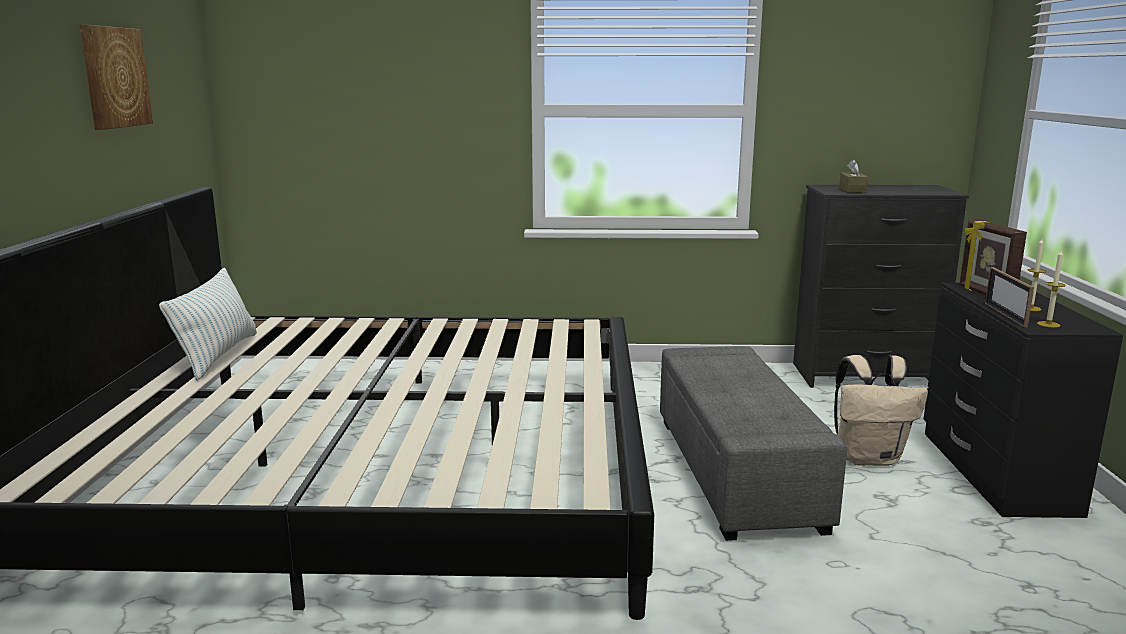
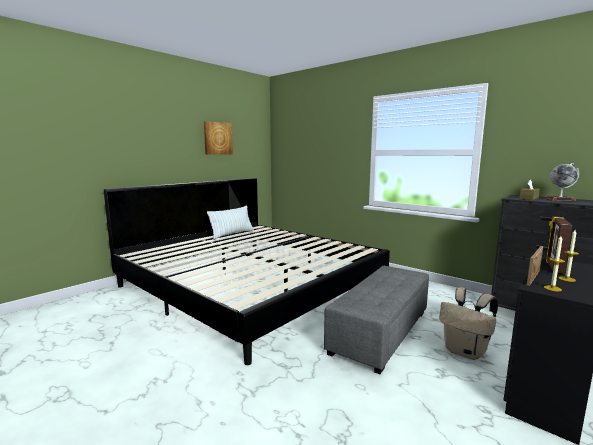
camera: 40 degrees right, 5 degrees down
none -> globe [546,163,579,201]

